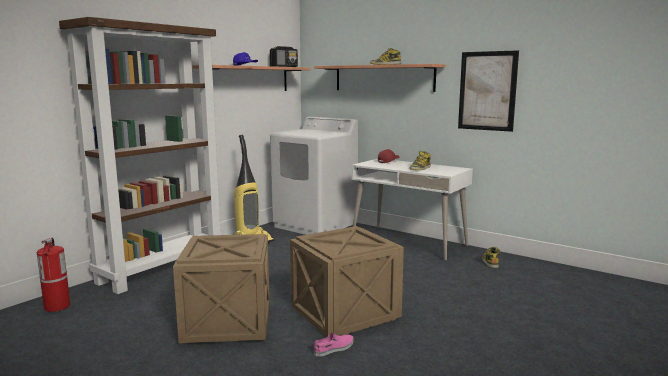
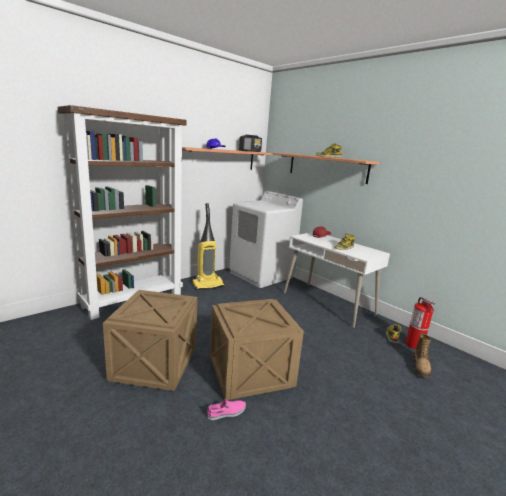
camera: 10 degrees right, 5 degrees up
fire extinguisher [37,238,70,312] -> fire extinguisher moved to [406,297,435,349]
picture [458,50,519,132] -> none
none -> boot [413,333,431,378]

